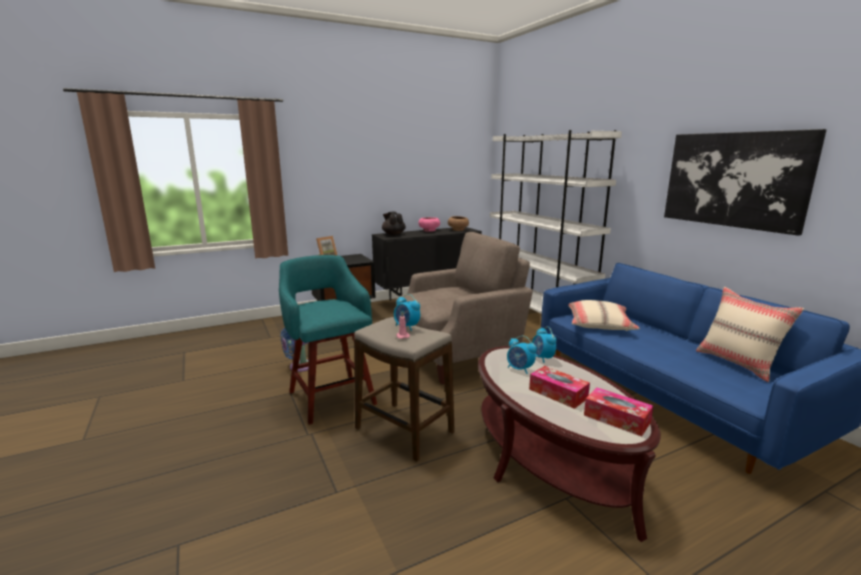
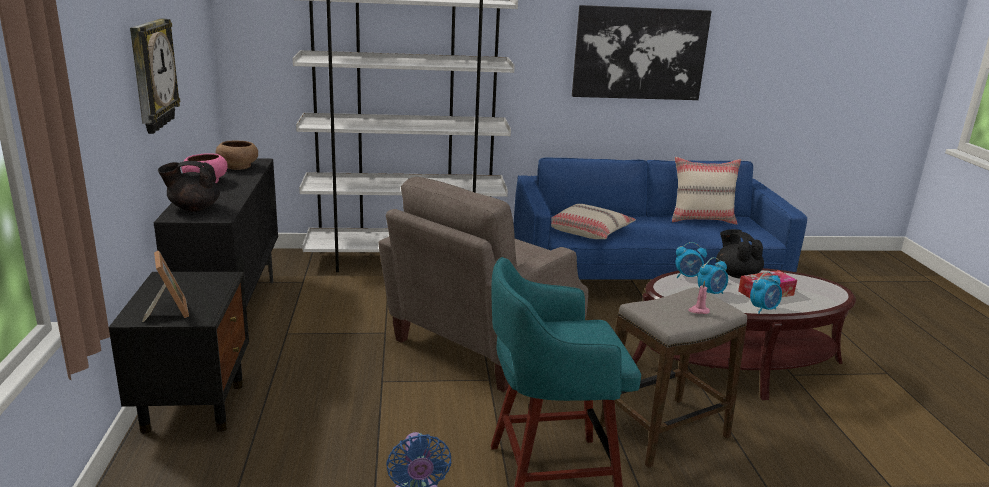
camera: 70 degrees left, 5 degrees up
beige armchair [394,232,533,384] -> beige armchair turned 135 degrees counterclockwise [378,177,589,392]
alarm clock [394,294,420,331] -> alarm clock moved to [750,272,782,314]
tissue box [584,387,653,436] -> none
none -> wall clock [130,19,180,134]
none -> black teapot [716,229,764,278]

